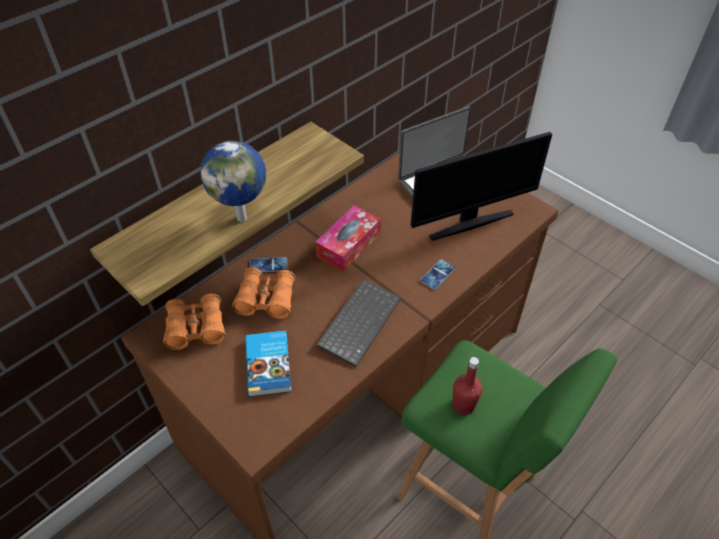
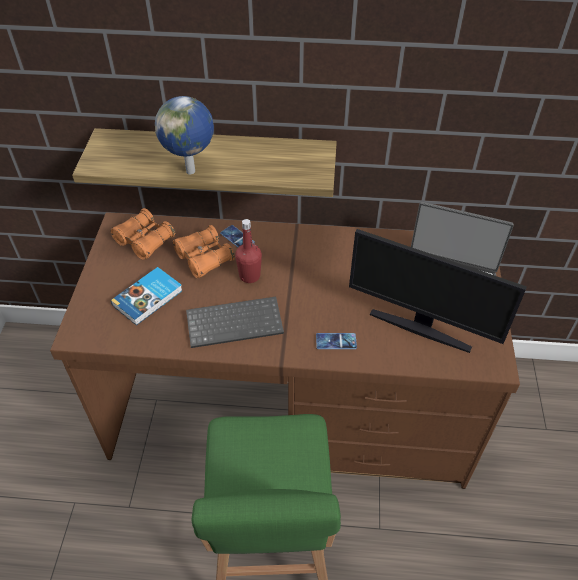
camera: 50 degrees right, 0 degrees up
tissue box [315,206,381,272] -> none
red bottle [452,357,482,415] -> red bottle moved to [235,219,262,283]

